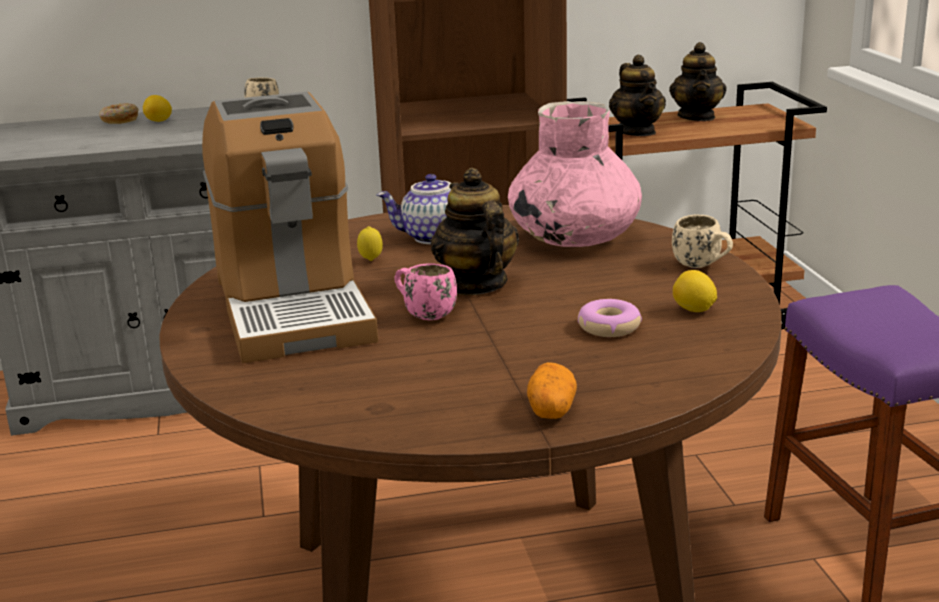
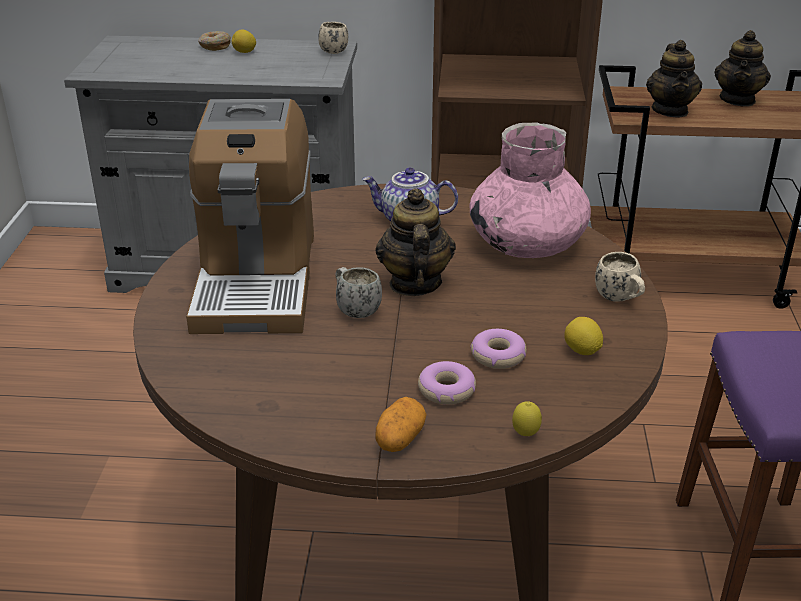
camera: 15 degrees right, 10 degrees up
lemon [357,226,383,261] -> lemon moved to [512,401,542,436]
pink mug [394,263,457,320] -> white mug [335,267,382,318]
none -> donut [418,361,476,405]

